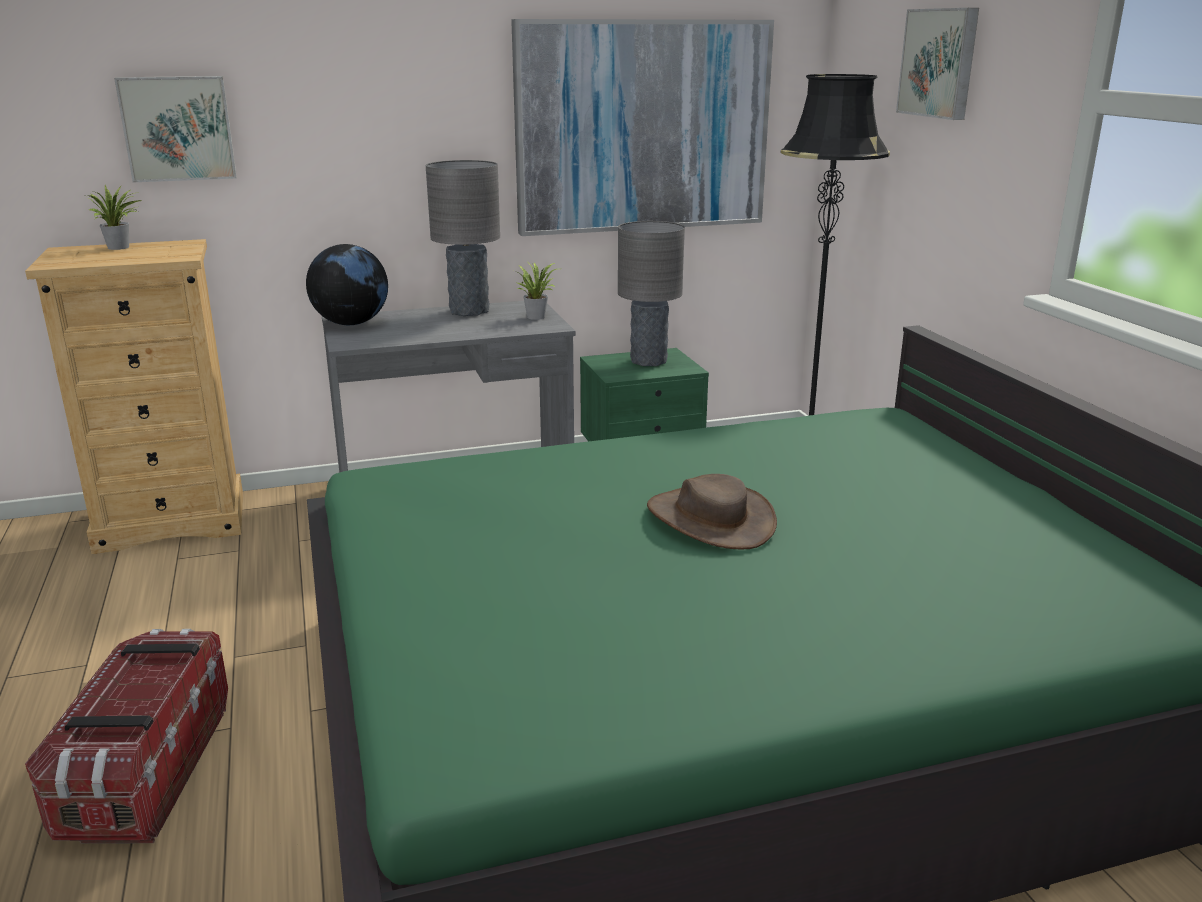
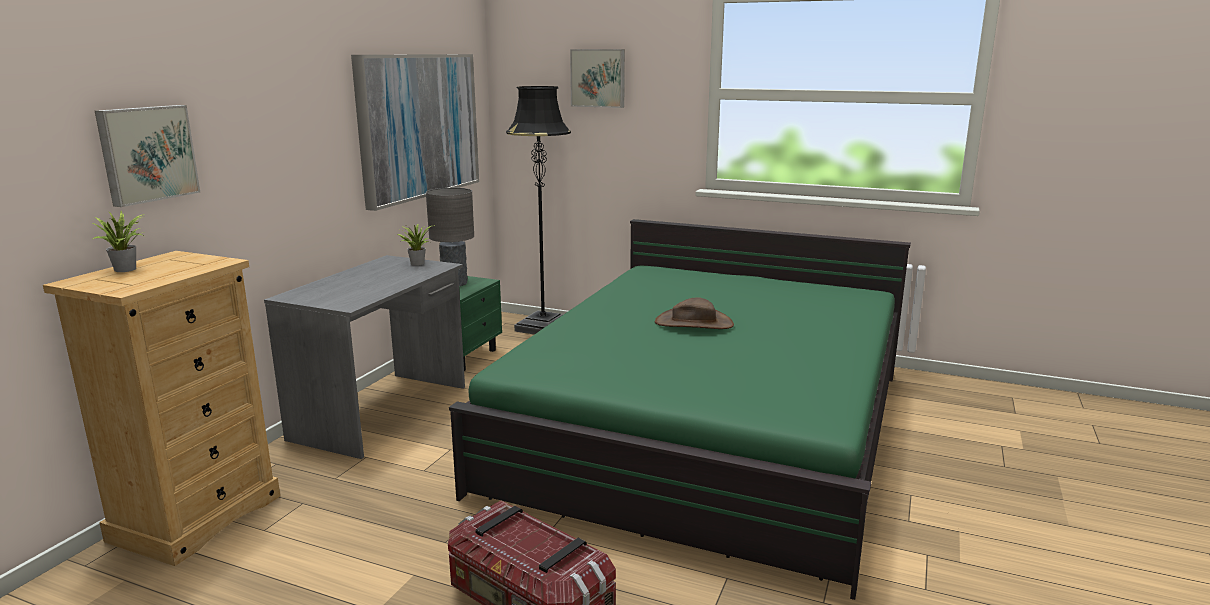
camera: 50 degrees left, 5 degrees down
globe [306,244,388,325] -> none
grey table lamp [426,160,500,316] -> none

